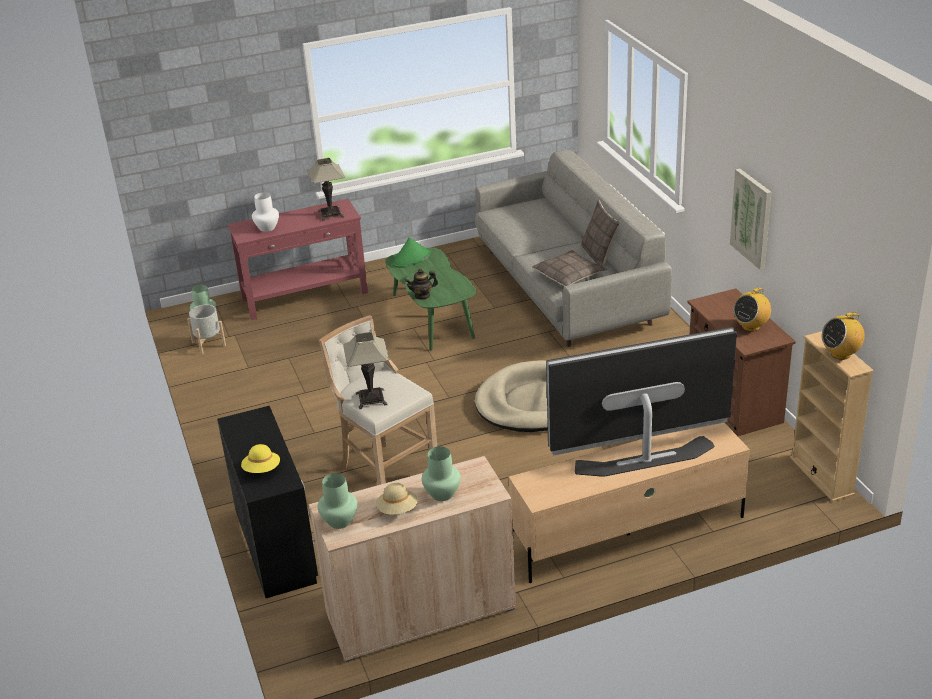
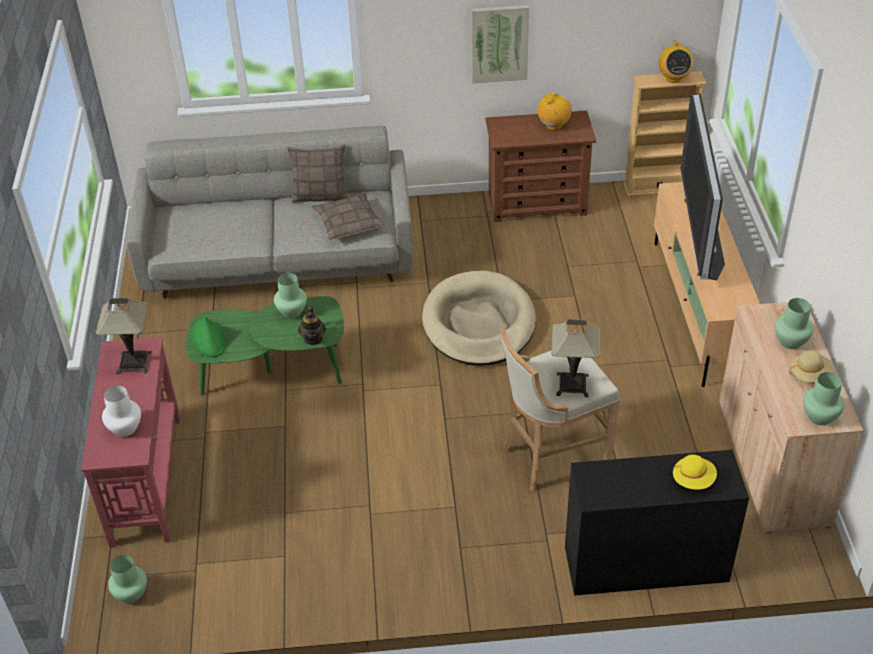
camera: 75 degrees left, 10 degrees up
grey planter [187,305,226,354] -> none
radio [734,288,771,332] -> radio turned 120 degrees counterclockwise [538,93,572,130]
none -> green vase [274,273,307,318]

